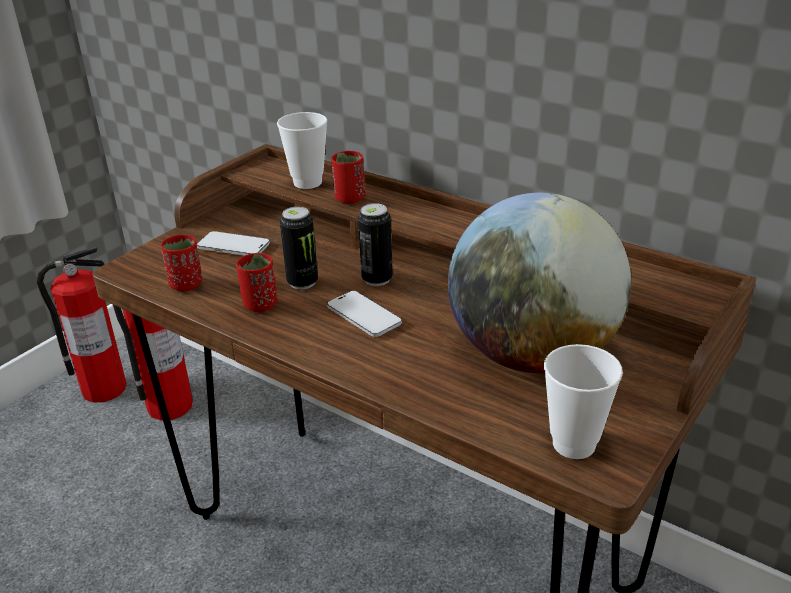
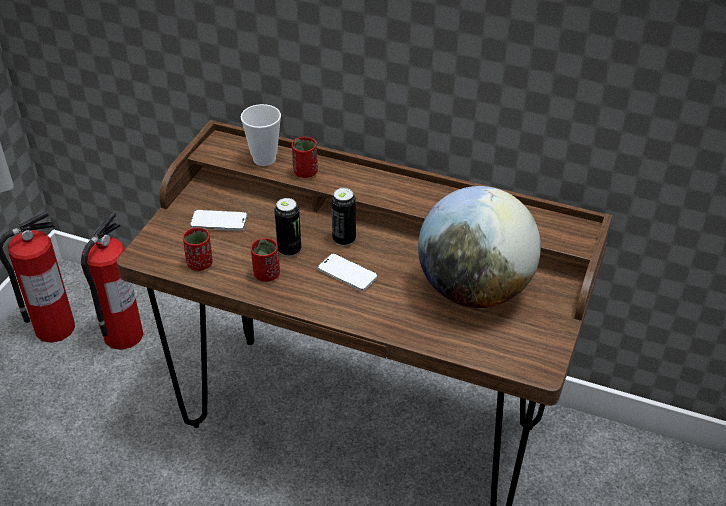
camera: 15 degrees left, 10 degrees up
cup [544,344,623,459] -> none

